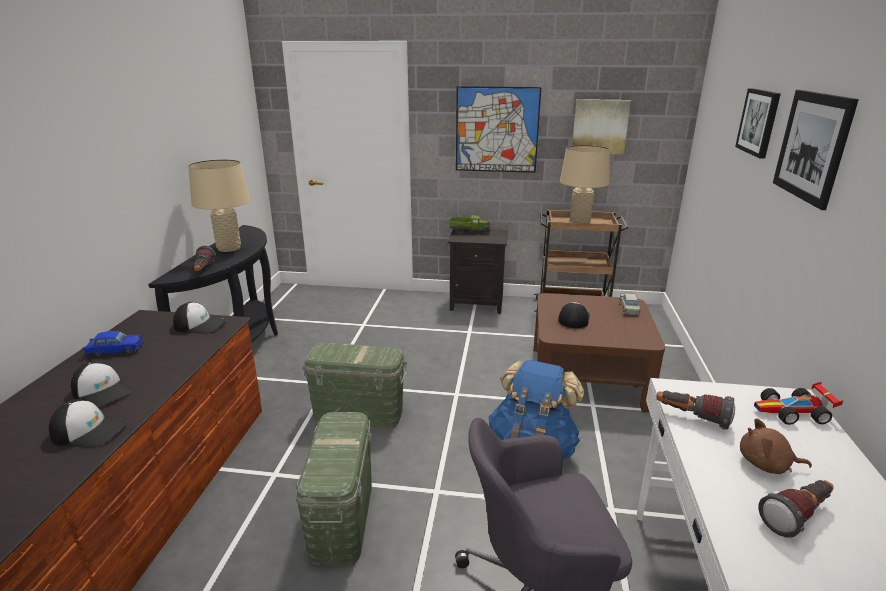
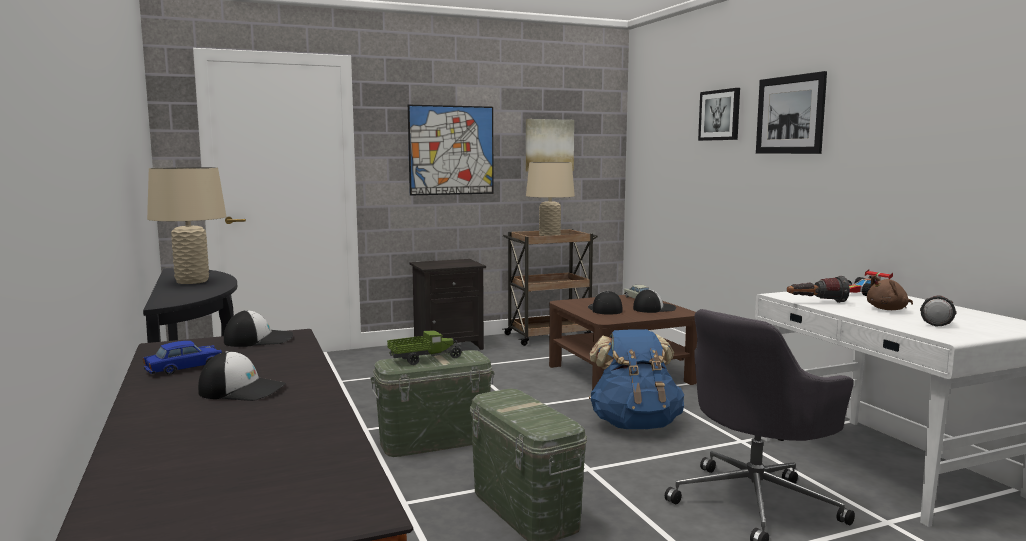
camera: 30 degrees left, 15 degrees down
cap [49,399,127,448] -> cap moved to [633,289,676,313]
flashlight [193,246,216,271] -> none
toy truck [450,215,491,234] -> toy truck moved to [387,331,462,365]

